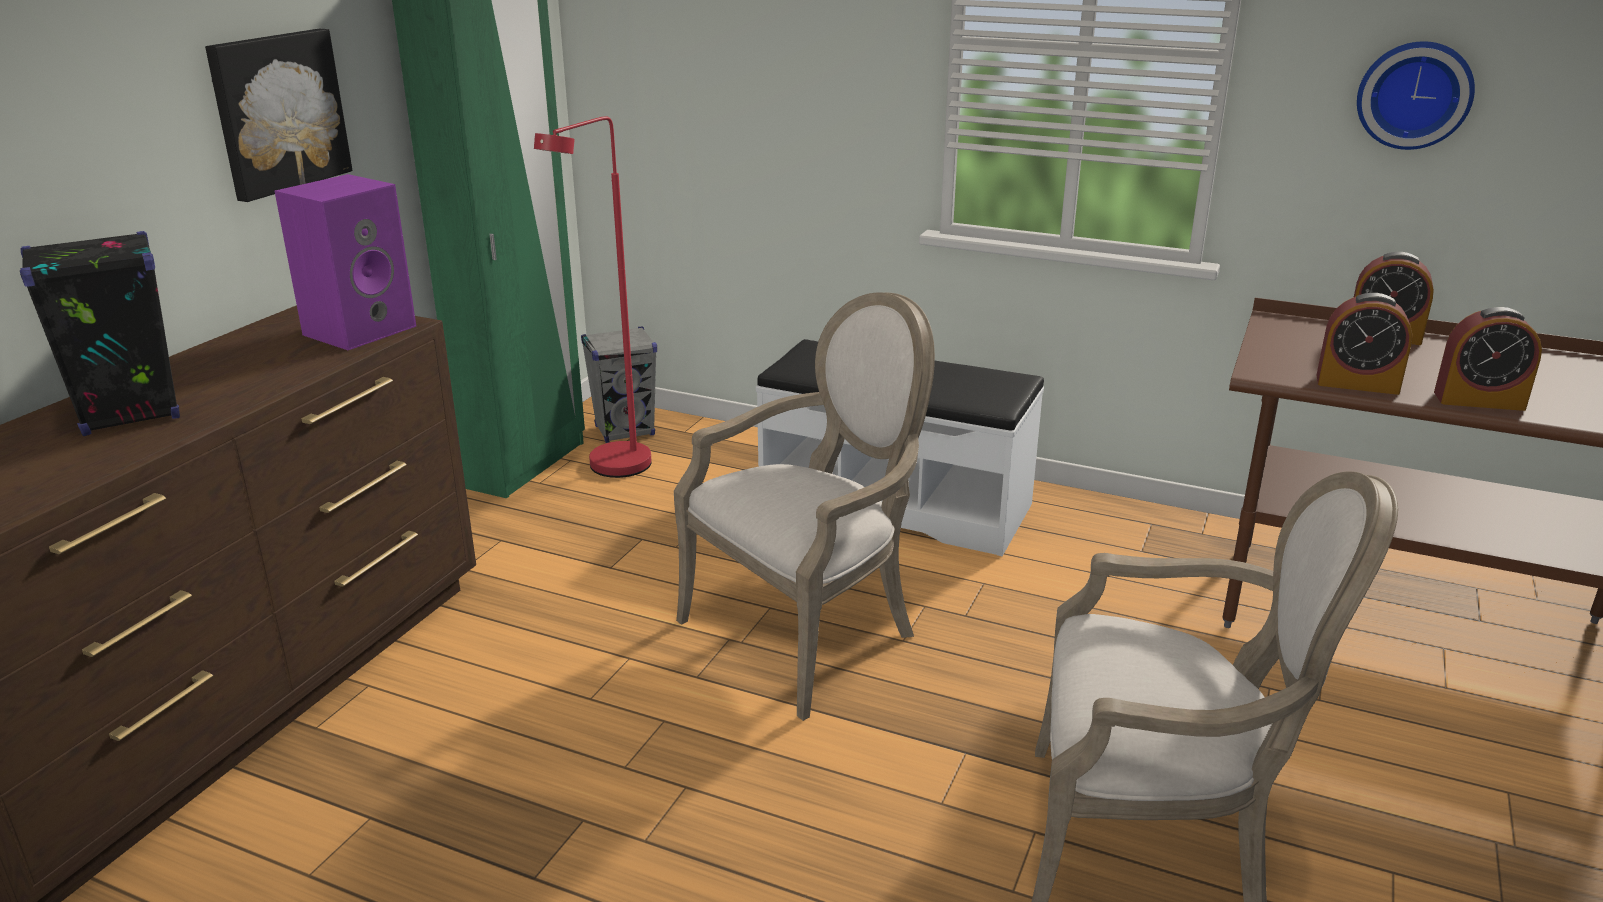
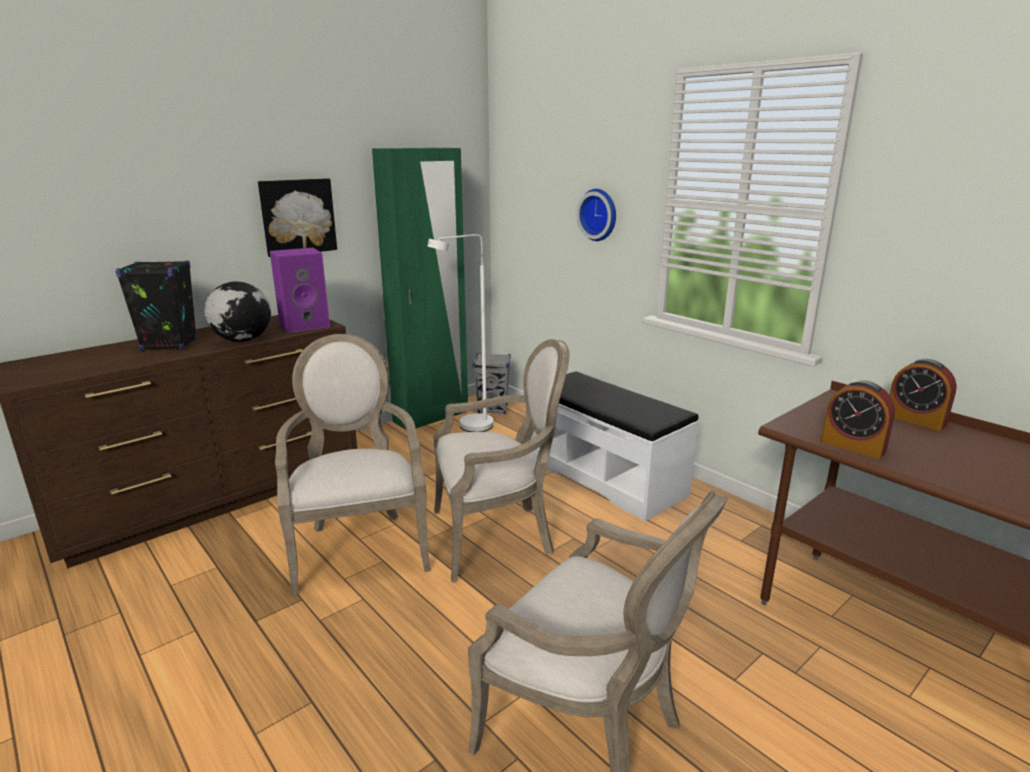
camera: 25 degrees right, 5 degrees down
red floor lamp [534,116,652,478] -> white floor lamp [427,234,493,432]
wall clock [1357,41,1475,150] -> wall clock moved to [576,189,616,241]
alarm clock [1434,307,1542,411] -> none
none -> globe [204,281,271,342]
none -> armchair [275,334,431,595]

